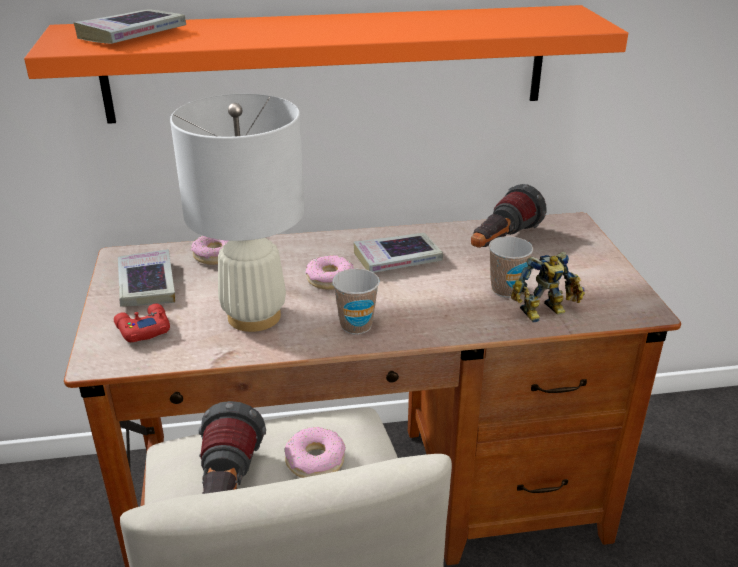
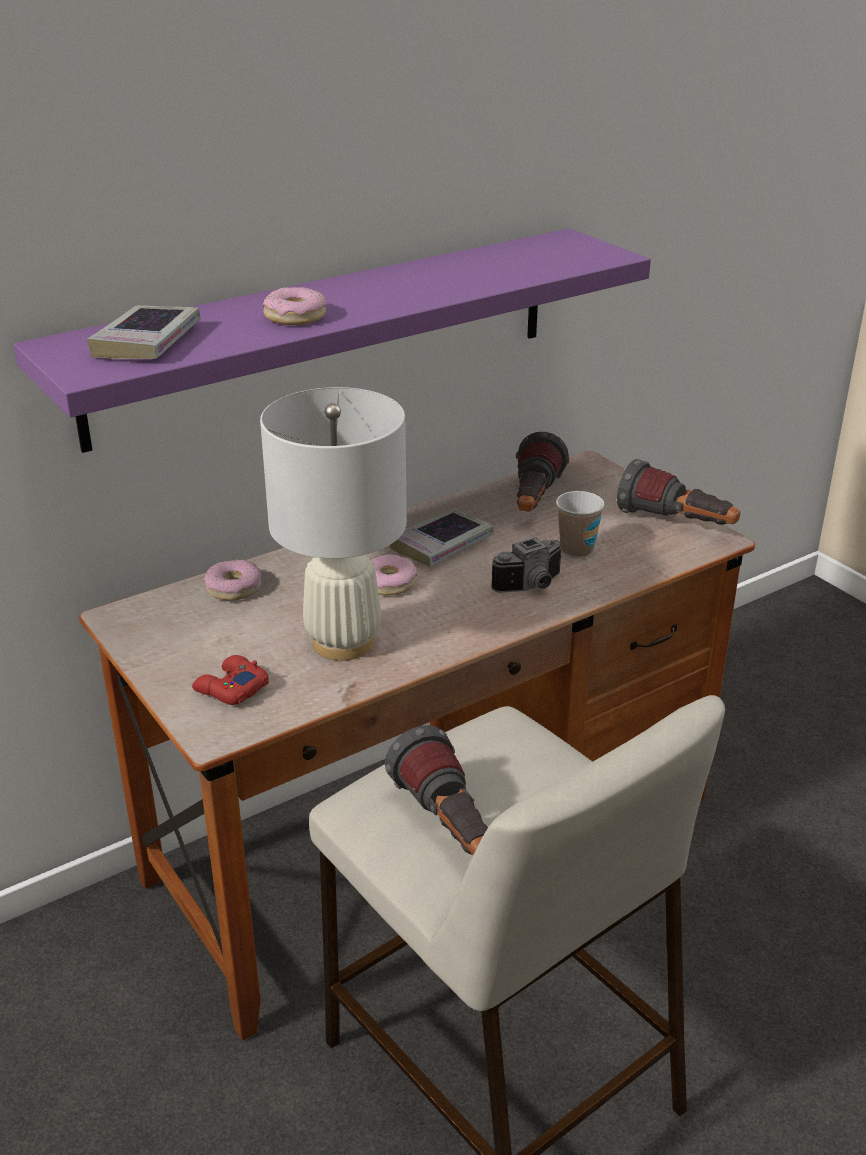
camera: 25 degrees left, 0 degrees up
orange shelf [24,5,628,124] -> purple shelf [13,228,651,453]
book [118,249,175,307] -> none
donut [285,427,346,478] -> donut moved to [263,287,327,325]
cup [332,269,380,334] -> none
toy robot [511,251,585,322] -> none
none -> camera [491,537,562,592]
none -> flashlight [617,459,740,525]

